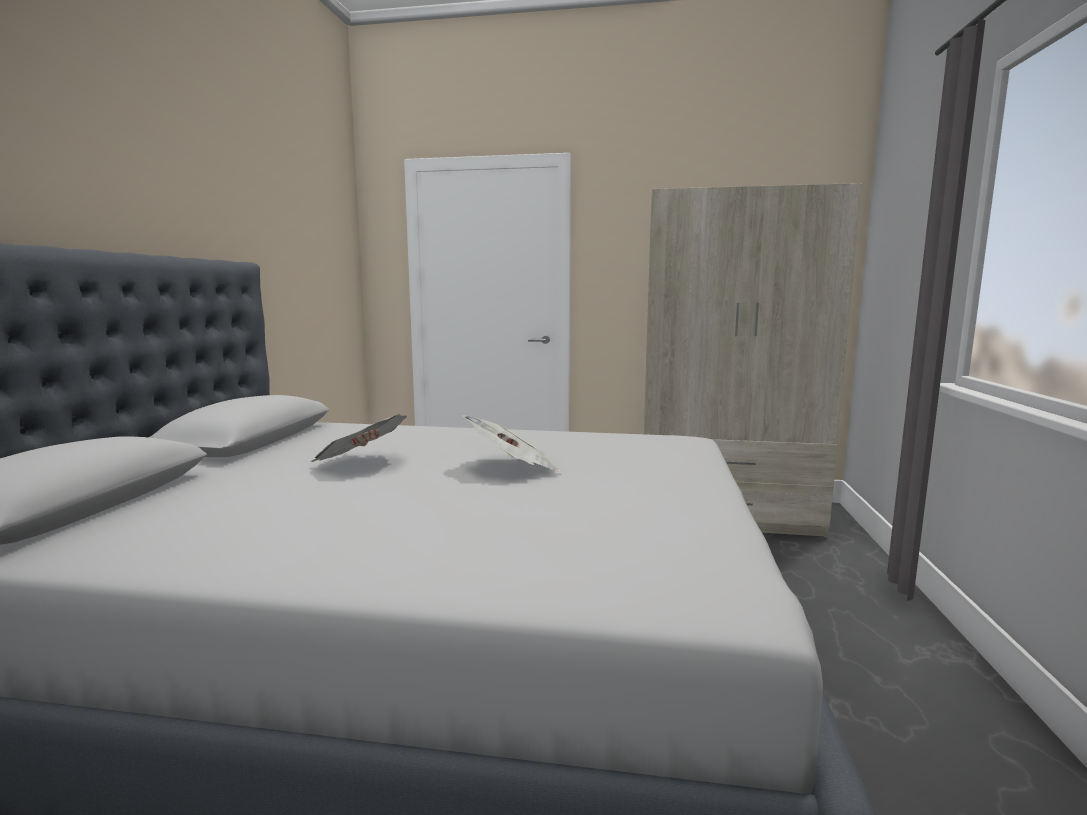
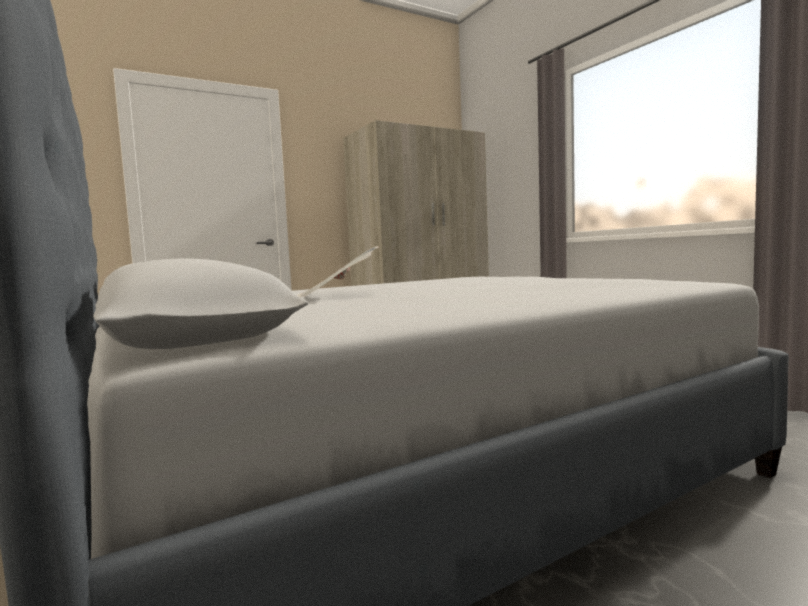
camera: 40 degrees left, 5 degrees down
newspaper [462,415,562,472] -> none

